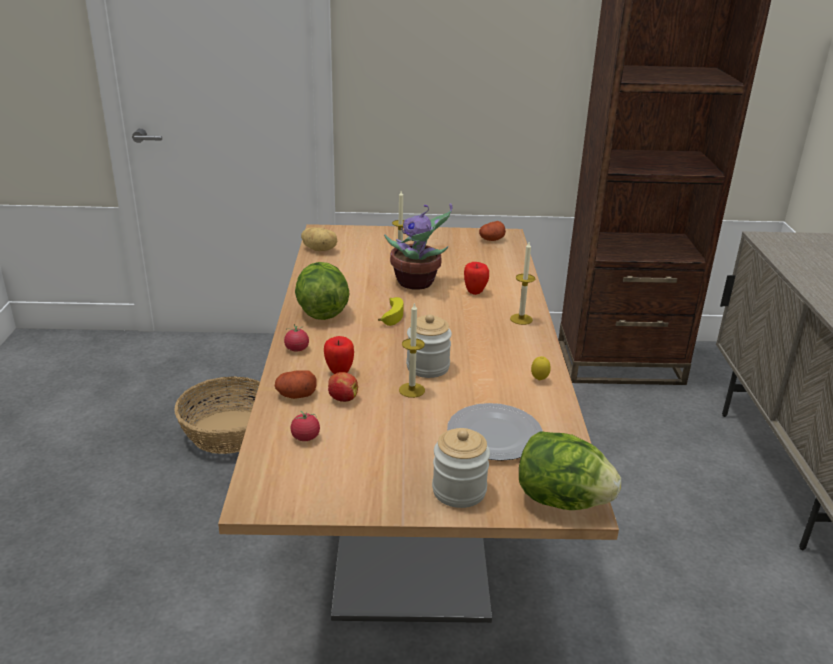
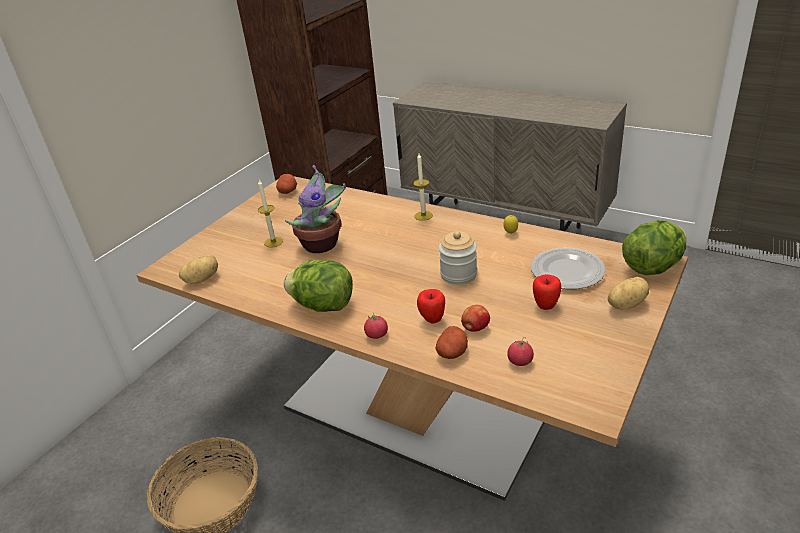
camera: 55 degrees left, 5 degrees up
banana [378,297,403,326] -> none
candle [399,302,425,398] -> none
jar [432,428,490,508] -> potato [608,277,649,309]
apple [464,262,489,295] -> apple moved to [533,274,561,310]

